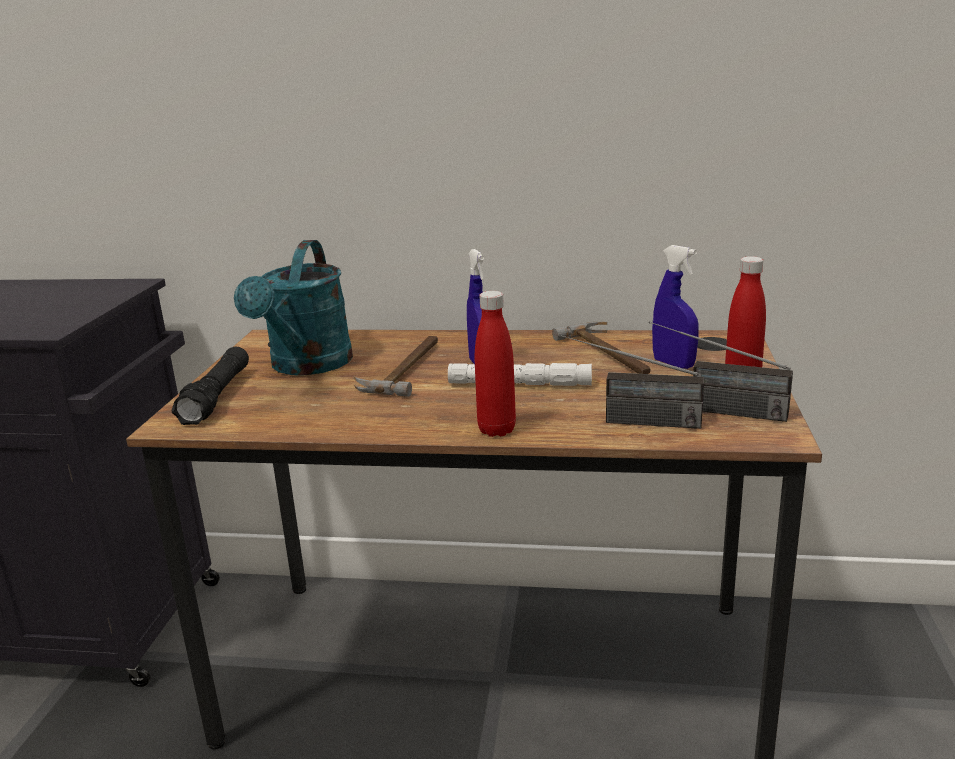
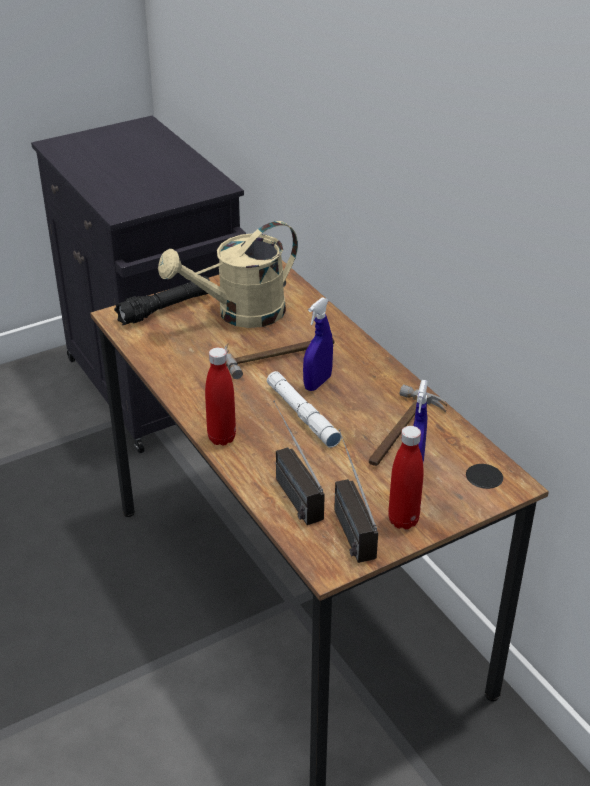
camera: 50 degrees right, 15 degrees up
turquoise watering can [234,240,353,376] -> beige watering can [158,221,298,328]

